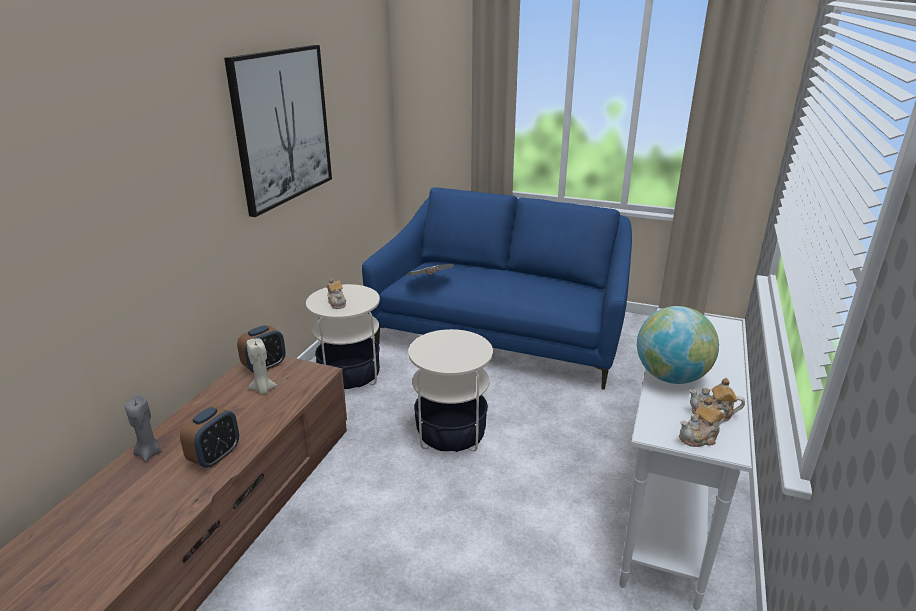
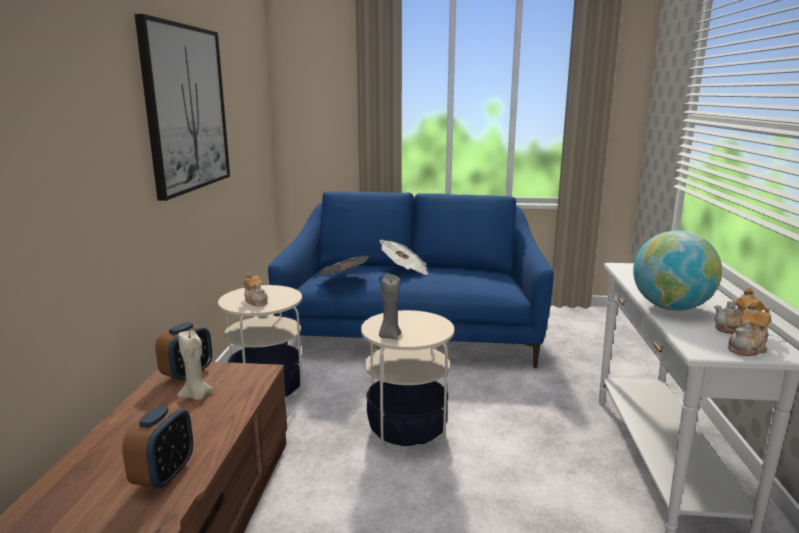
camera: 15 degrees left, 10 degrees down
grey candle [125,395,162,462] -> grey candle moved to [379,274,401,340]
none -> newspaper [379,240,428,275]

